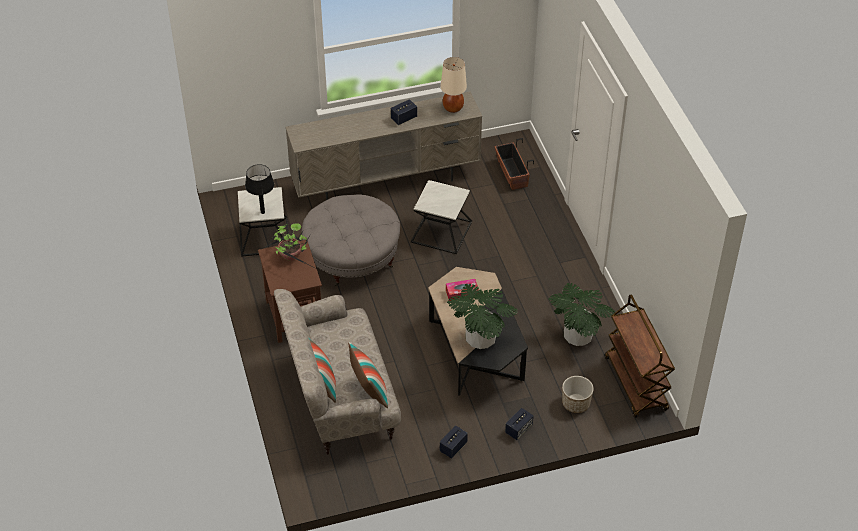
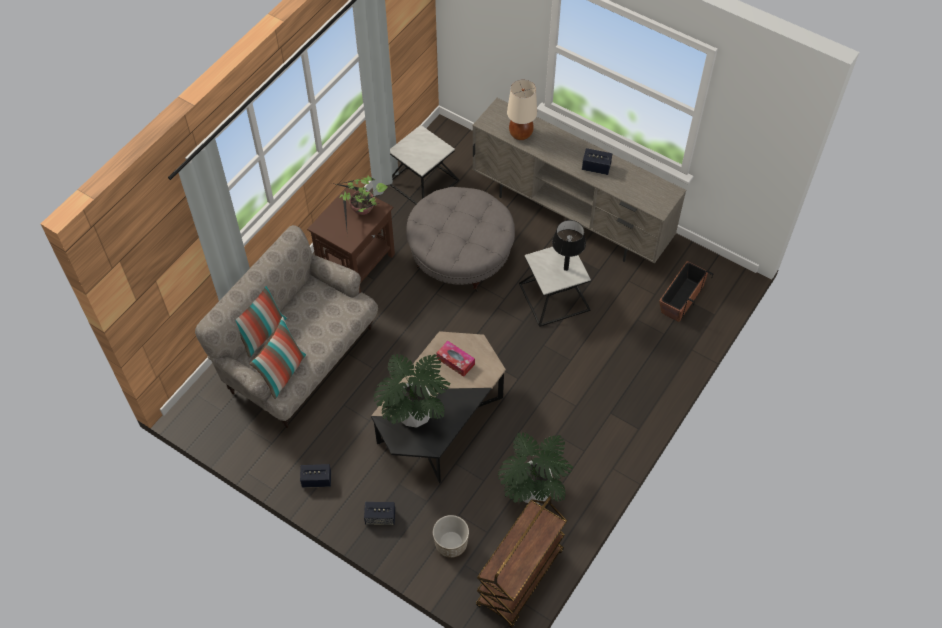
camera: 50 degrees right, 10 degrees up
black table lamp [245,164,274,214] -> black table lamp moved to [552,220,586,271]
beige table lamp [441,57,467,113] -> beige table lamp moved to [507,80,537,140]

